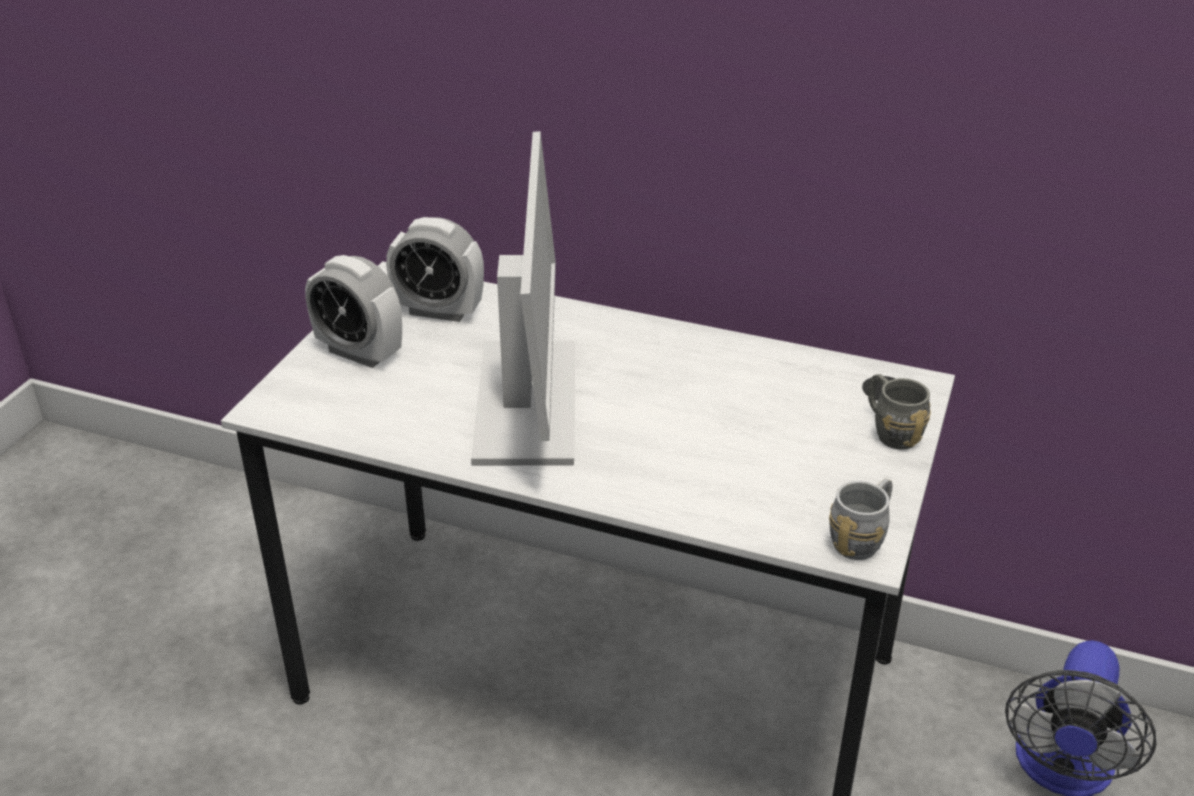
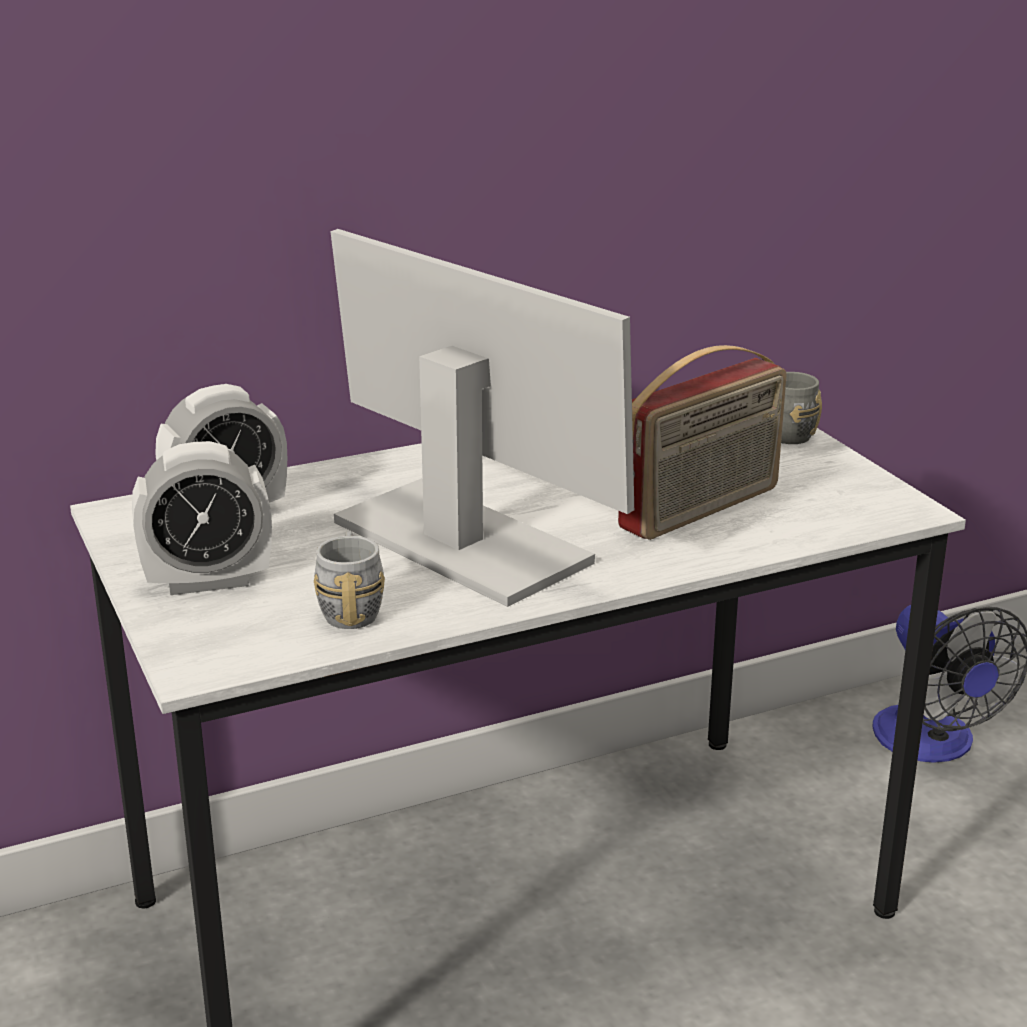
camera: 45 degrees left, 10 degrees down
grey mug [829,478,892,560] -> grey mug moved to [314,531,385,629]
none -> radio [618,345,787,540]

